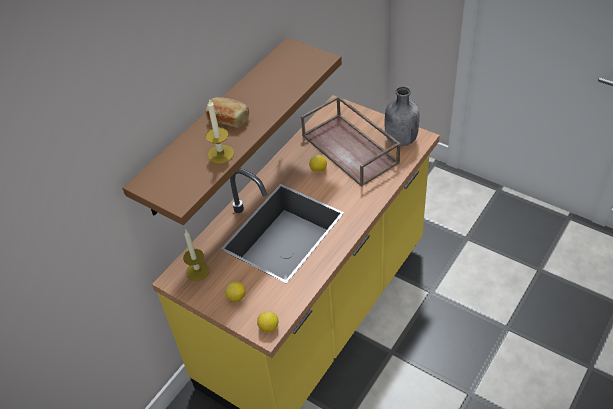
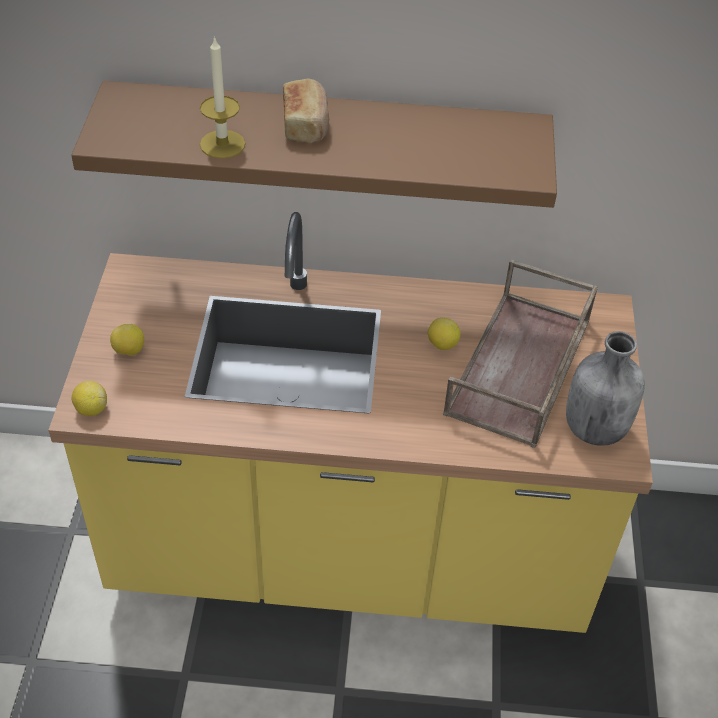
camera: 55 degrees right, 0 degrees up
candle [183,231,210,281] -> none

